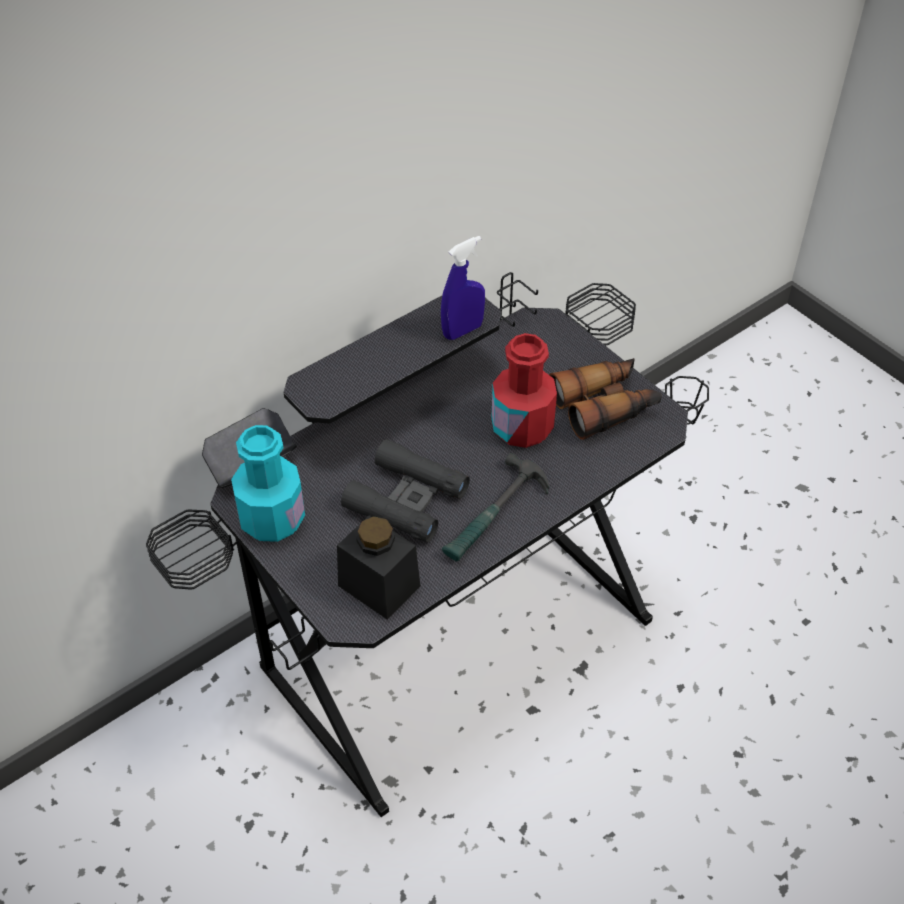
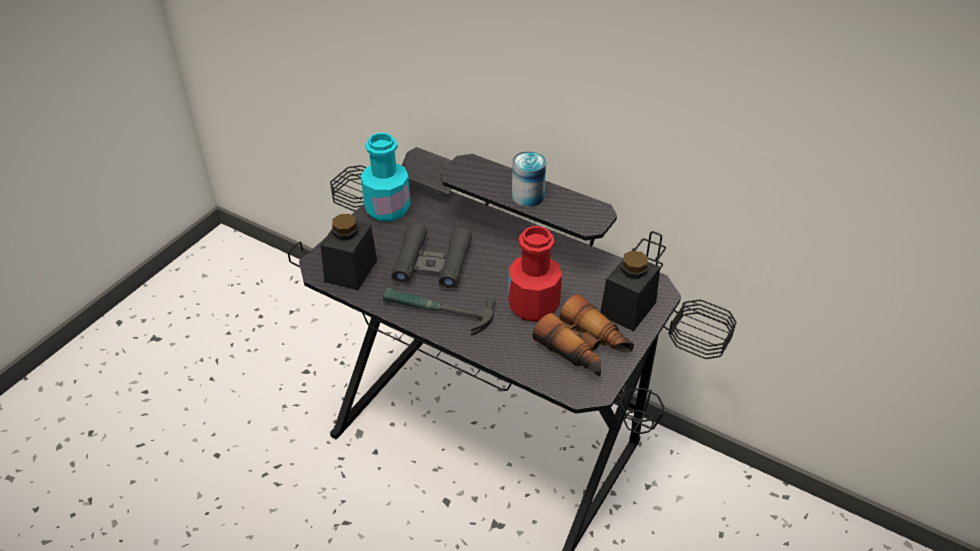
camera: 70 degrees right, 5 degrees down
blue spray bottle [441,236,485,340] -> none
none -> can [512,151,546,207]
none -> black jar [600,251,660,331]

